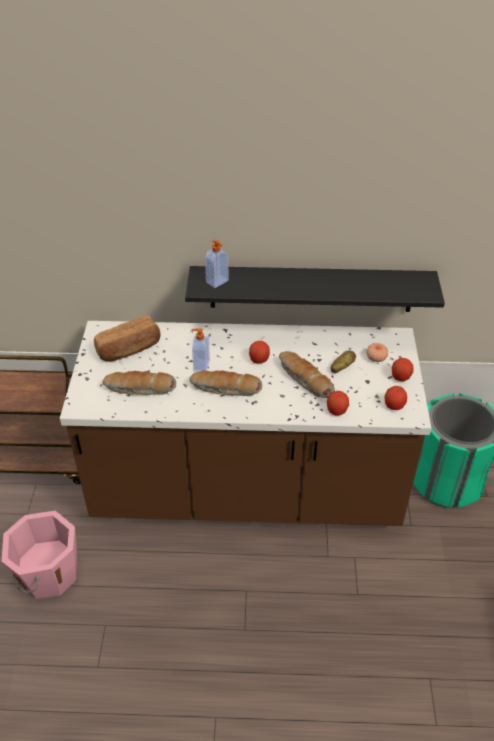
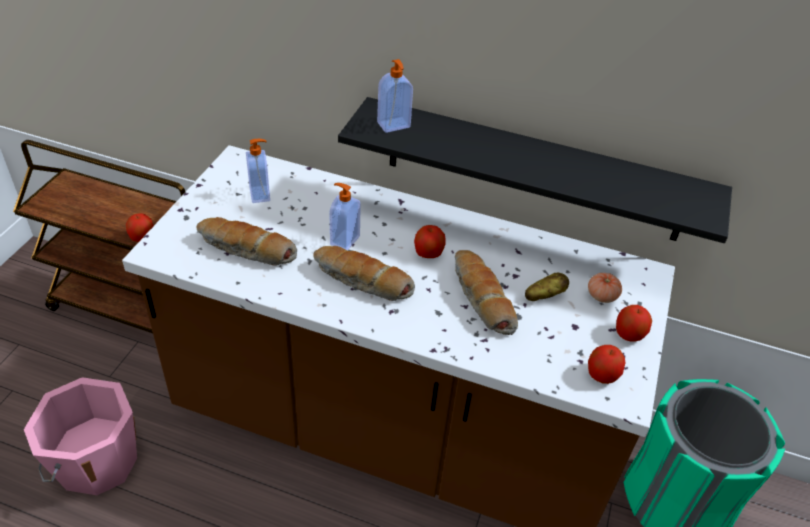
camera: 15 degrees right, 0 degrees up
bread [94,316,160,362] -> soap dispenser [246,139,270,203]
apple [327,391,349,416] -> apple moved to [126,213,154,242]

